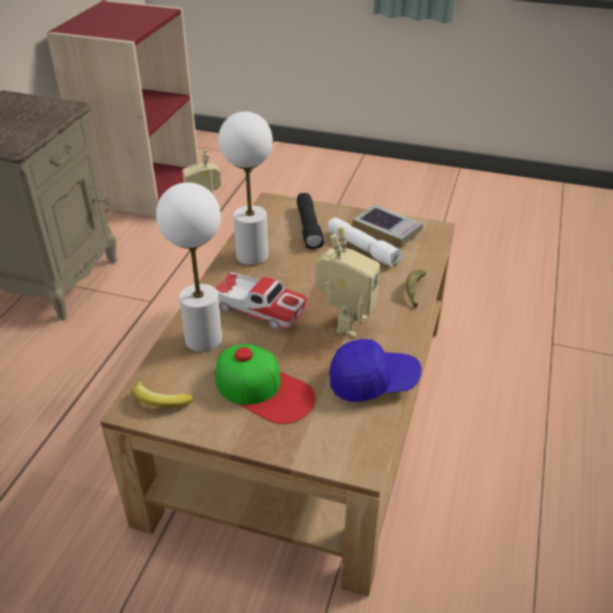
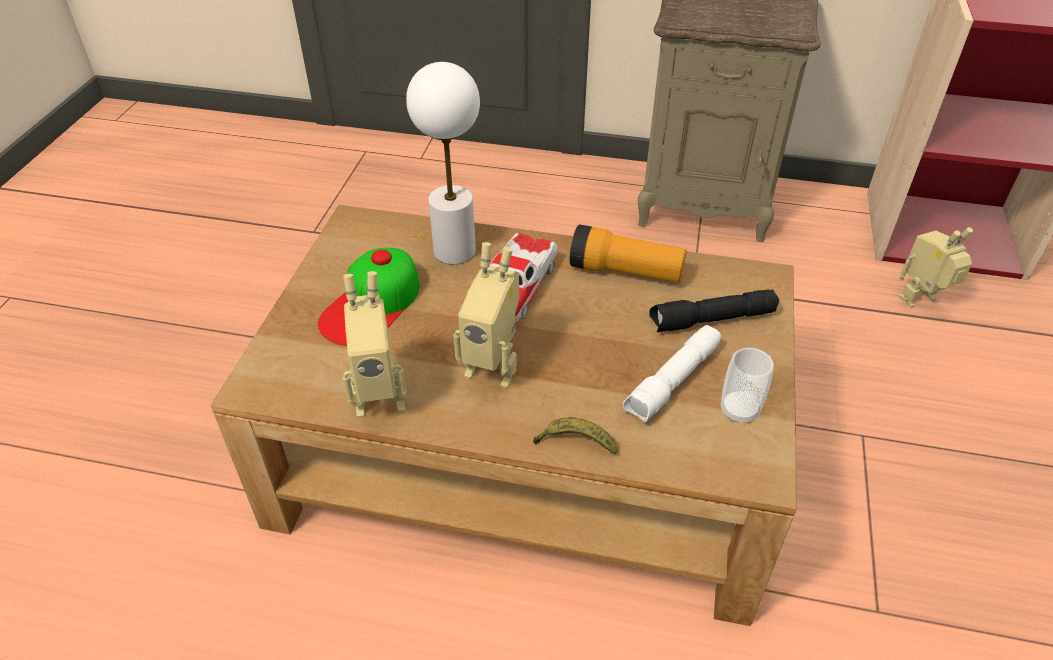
camera: 85 degrees right, 5 degrees up
banana [133,380,194,408] -> none
white table lamp [218,112,273,265] -> flashlight [570,225,686,283]
blue cap [329,339,422,402] -> toy robot [342,271,407,418]
book [353,204,423,247] -> cup [721,348,774,424]

